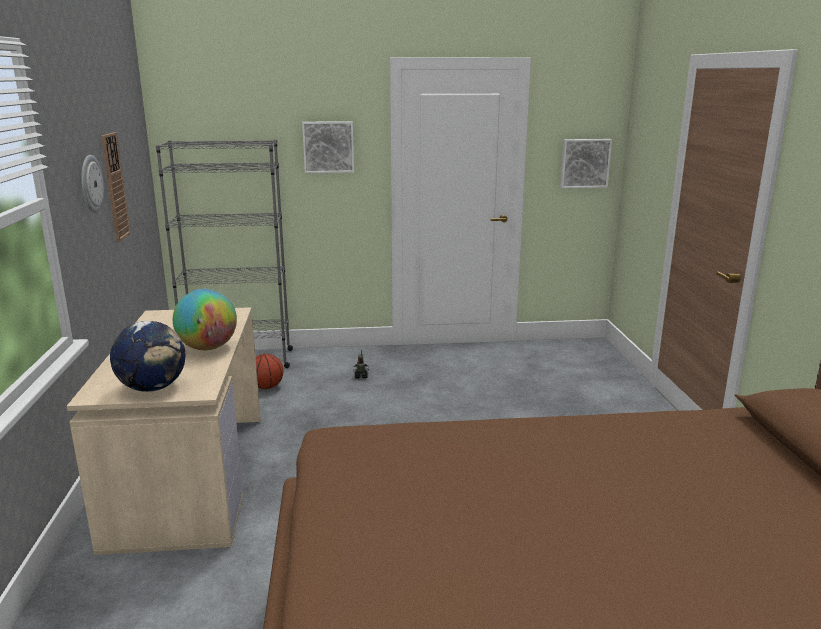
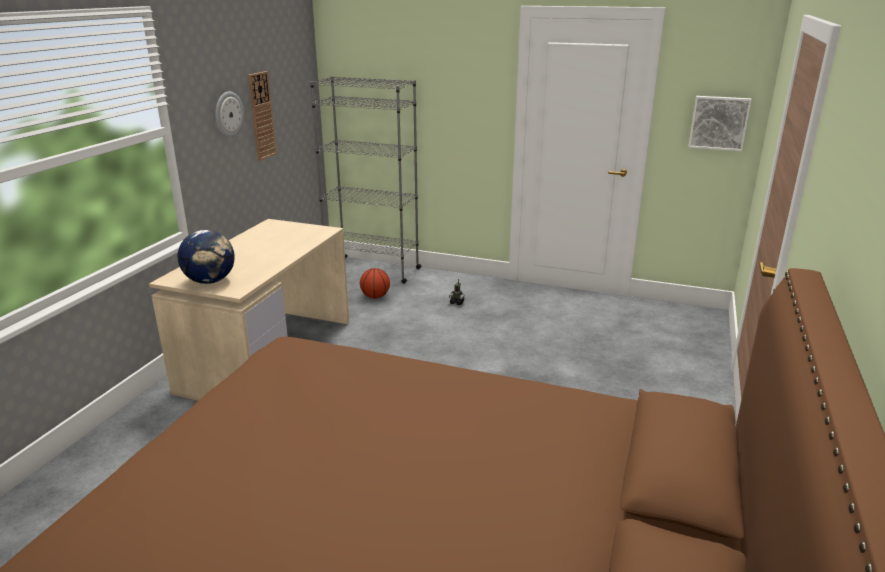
camera: 25 degrees right, 5 degrees up
globe [173,289,237,350] -> none
picture [302,121,354,173] -> none

